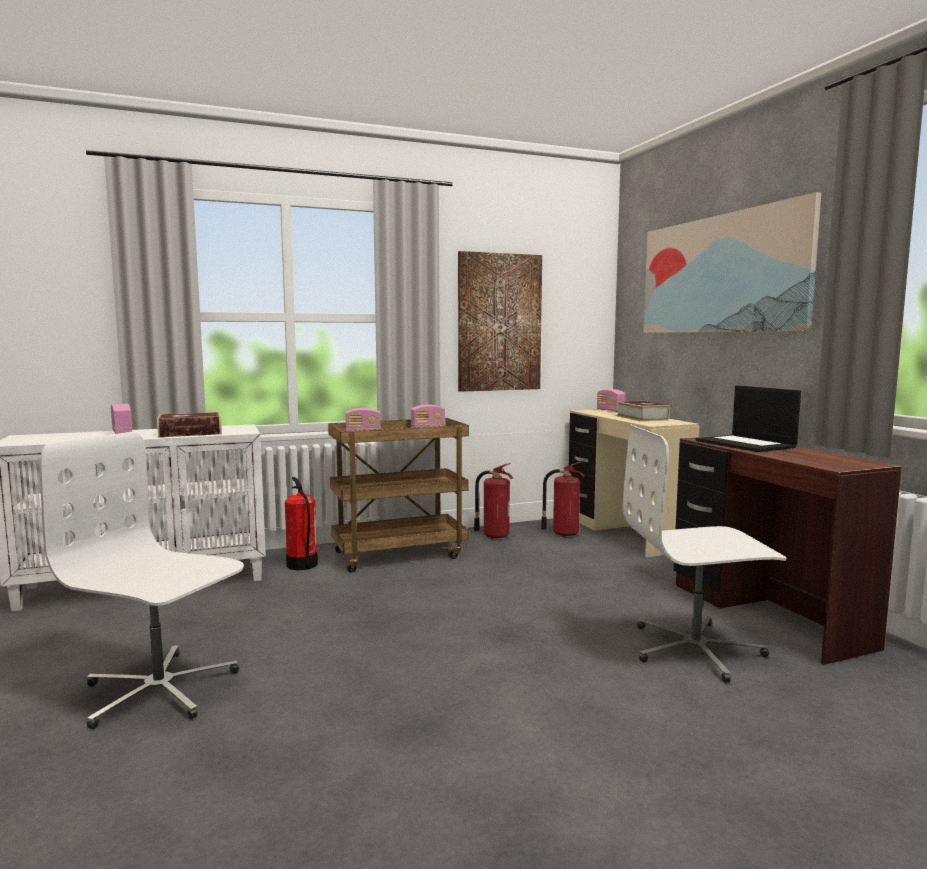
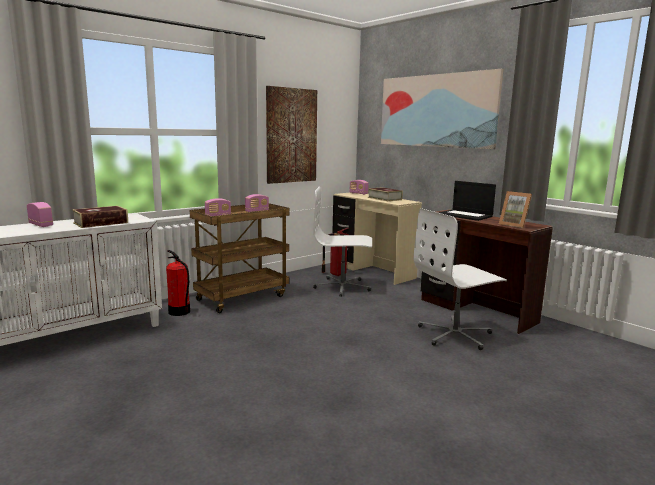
camera: 20 degrees left, 5 degrees up
white office chair [39,431,244,729] -> white office chair moved to [313,187,372,297]
fire extinguisher [474,463,513,539] -> none
none -> picture frame [499,191,532,228]

